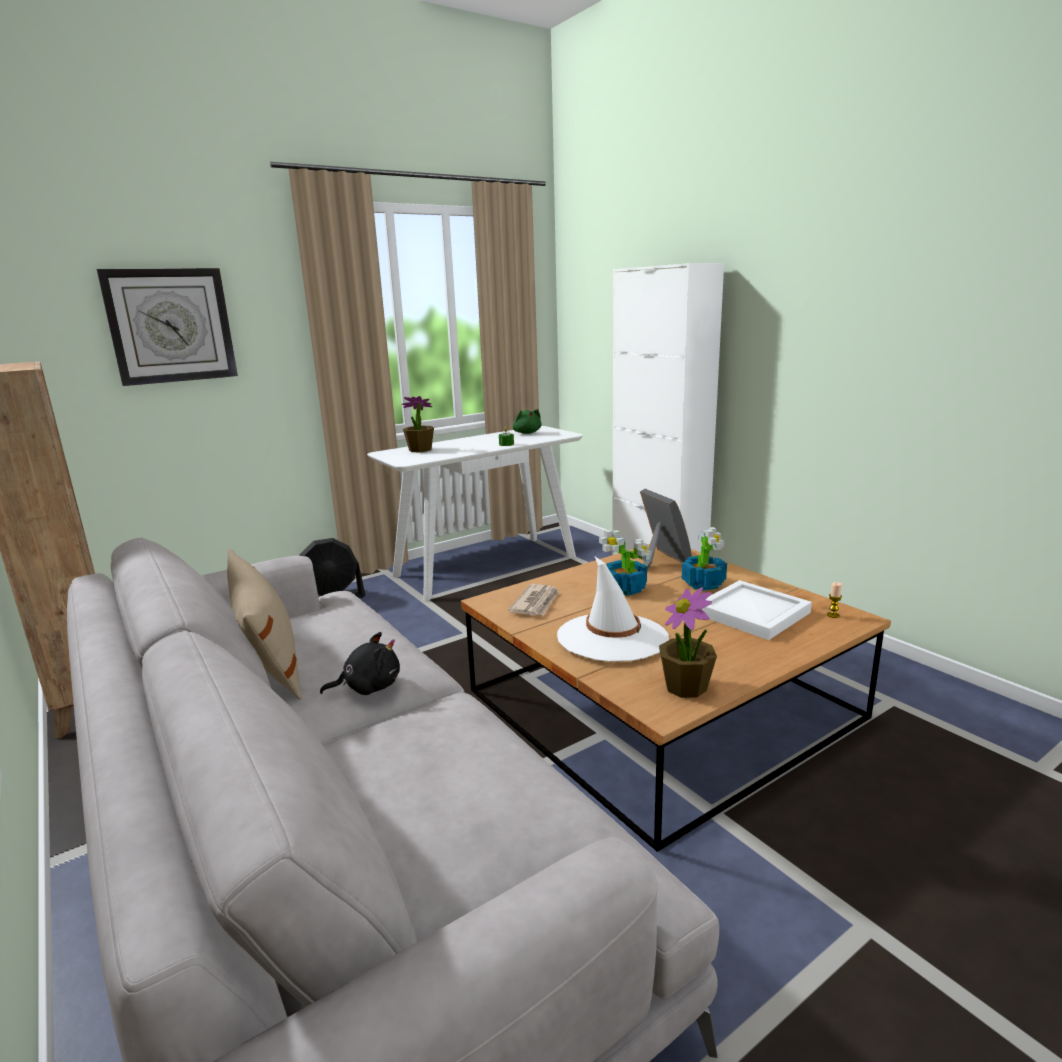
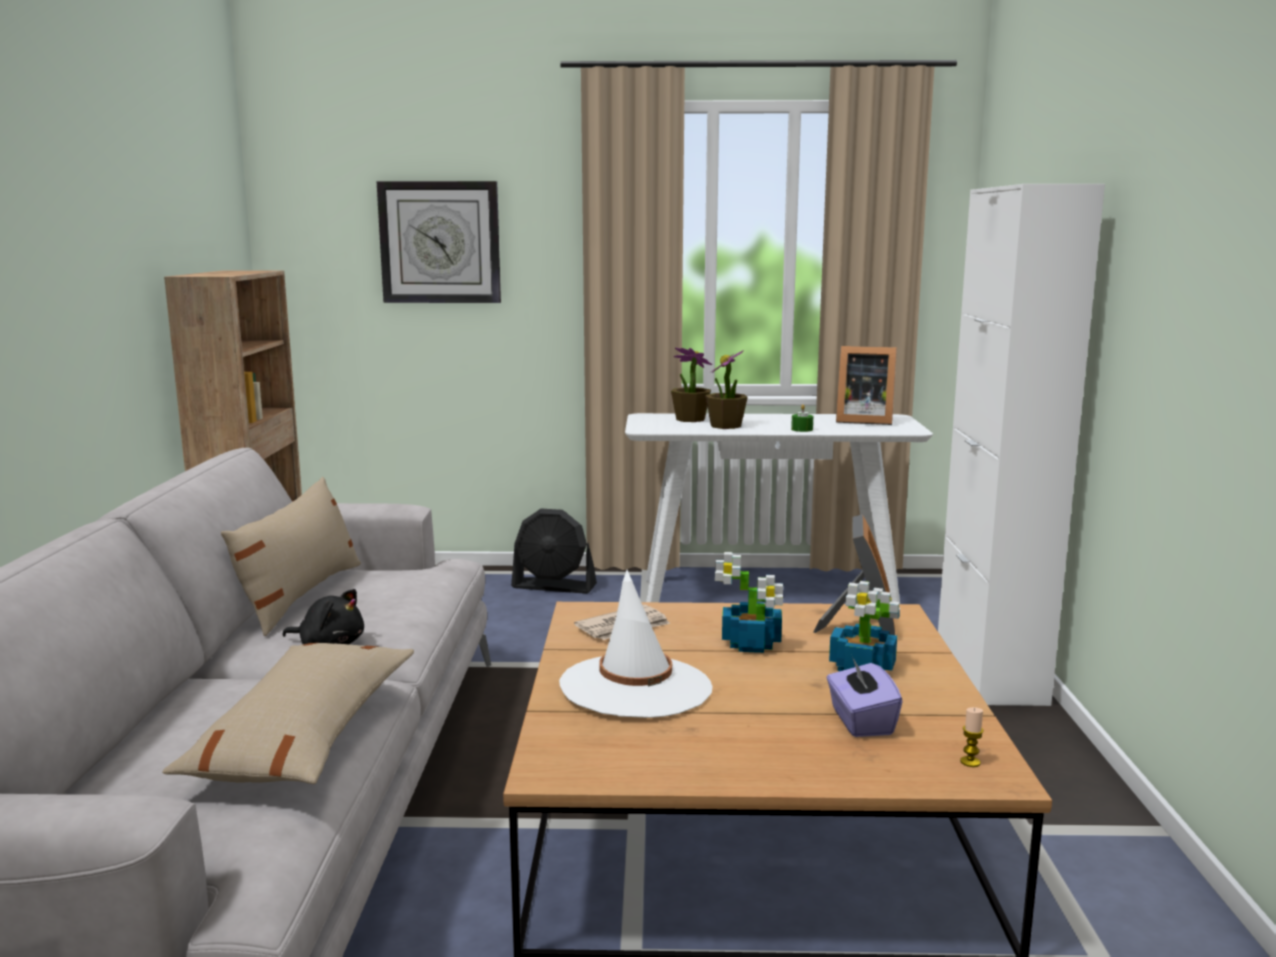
camera: 35 degrees right, 5 degrees down
green plush toy [513,409,541,434] -> picture frame [836,346,897,425]
potted plant [659,587,717,698] -> potted plant moved to [705,350,748,429]
white tray [701,580,812,640] -> purple tissue box [827,657,903,737]
none -> beige pillow [162,643,414,784]

